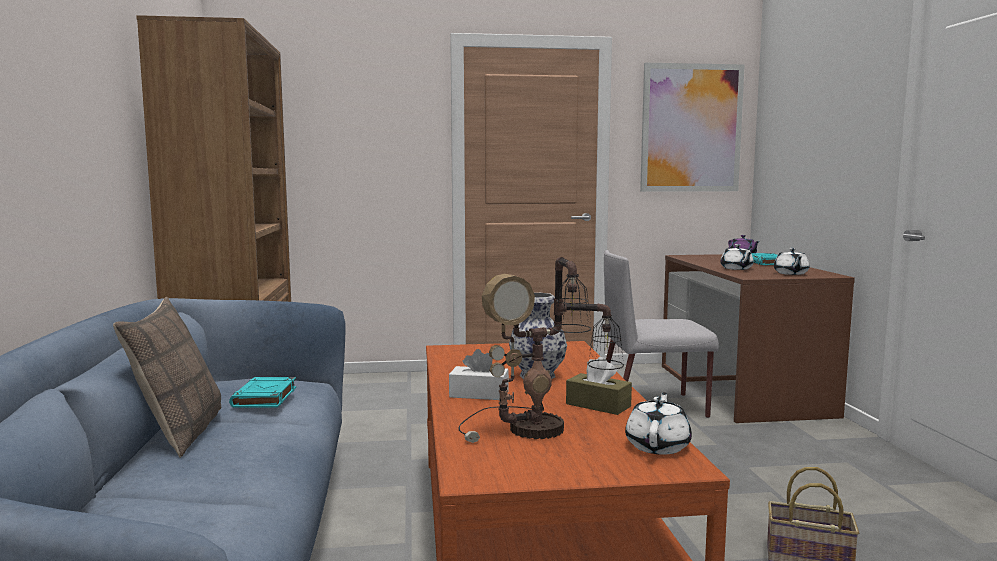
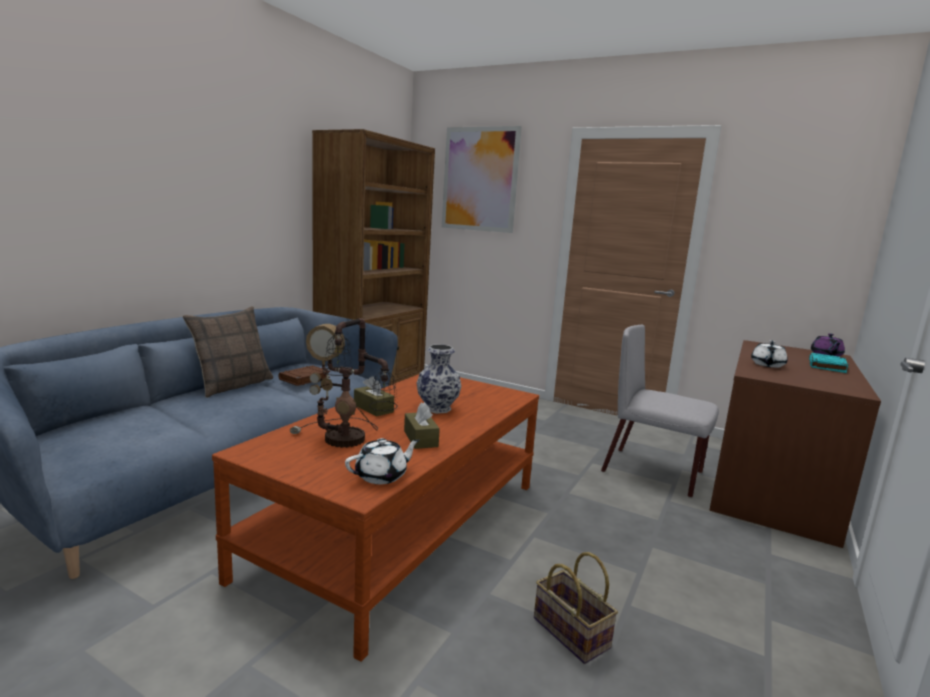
camera: 35 degrees right, 5 degrees up
turquoise book [229,377,296,407] -> brown book [278,365,330,386]
white tissue box [449,349,509,400] -> brown tissue box [354,376,394,417]
picture [640,63,745,192] -> picture moved to [442,126,522,233]
white teapot [774,248,809,275] -> none

